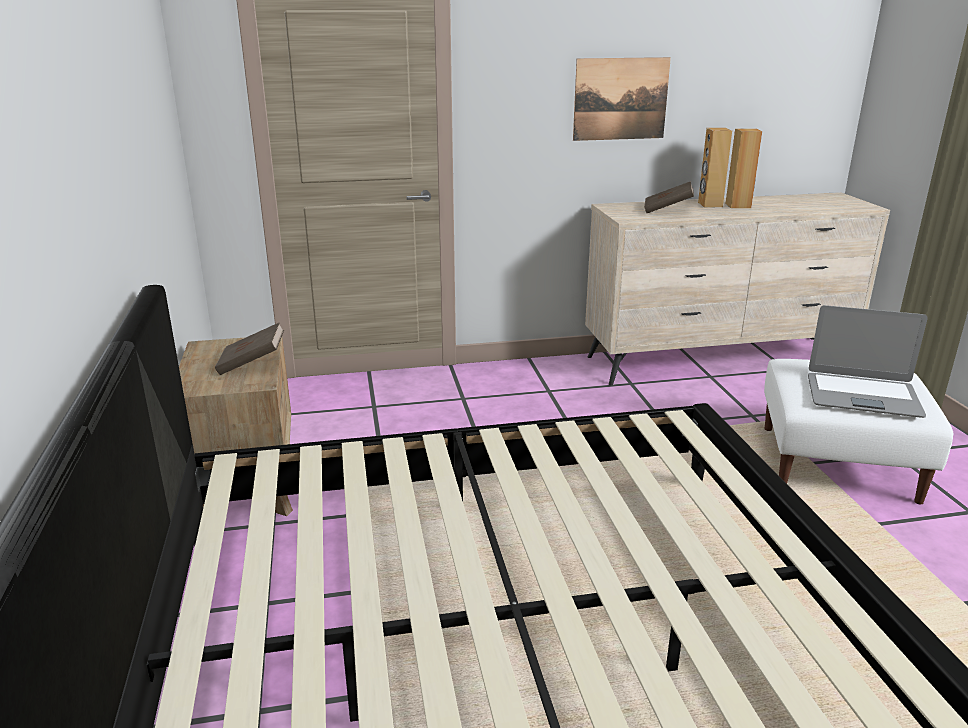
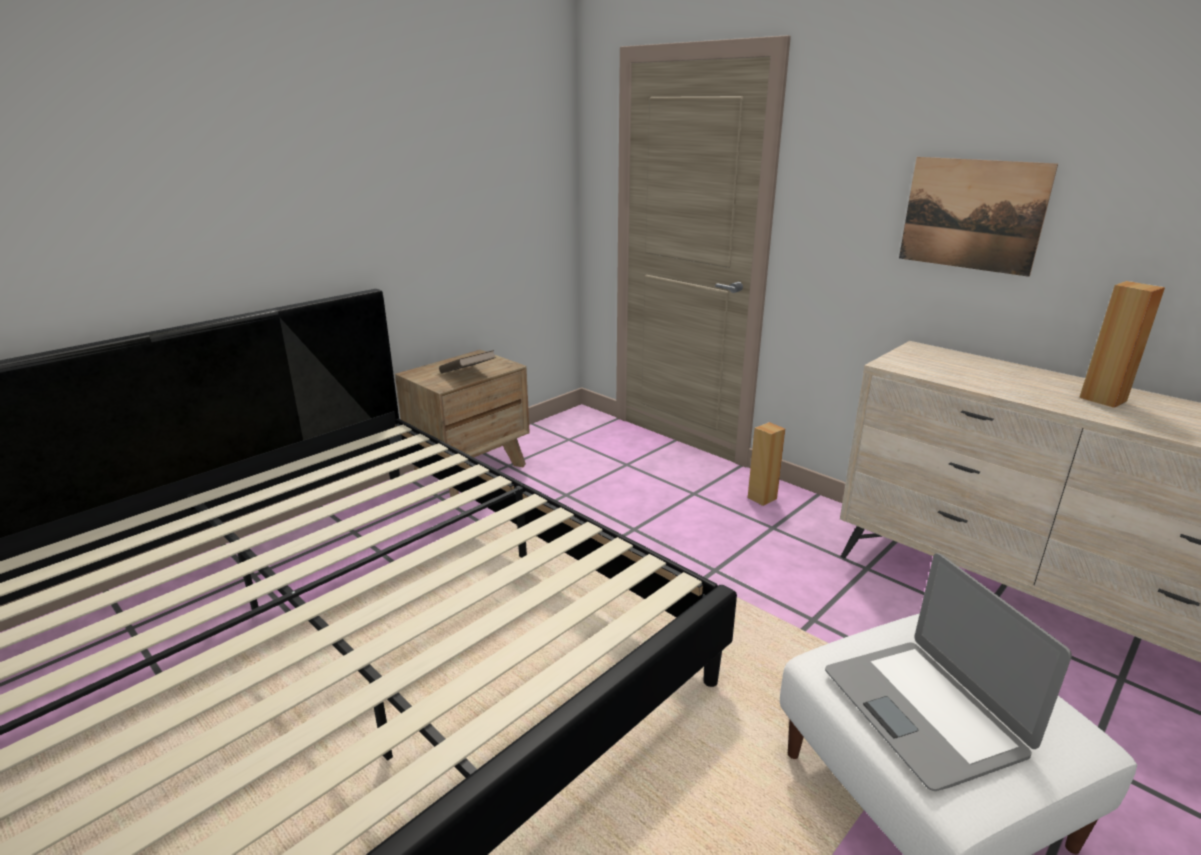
camera: 55 degrees right, 0 degrees up
brown book [644,181,694,213] -> none
brown speaker [698,128,732,208] -> brown speaker moved to [748,422,785,506]

